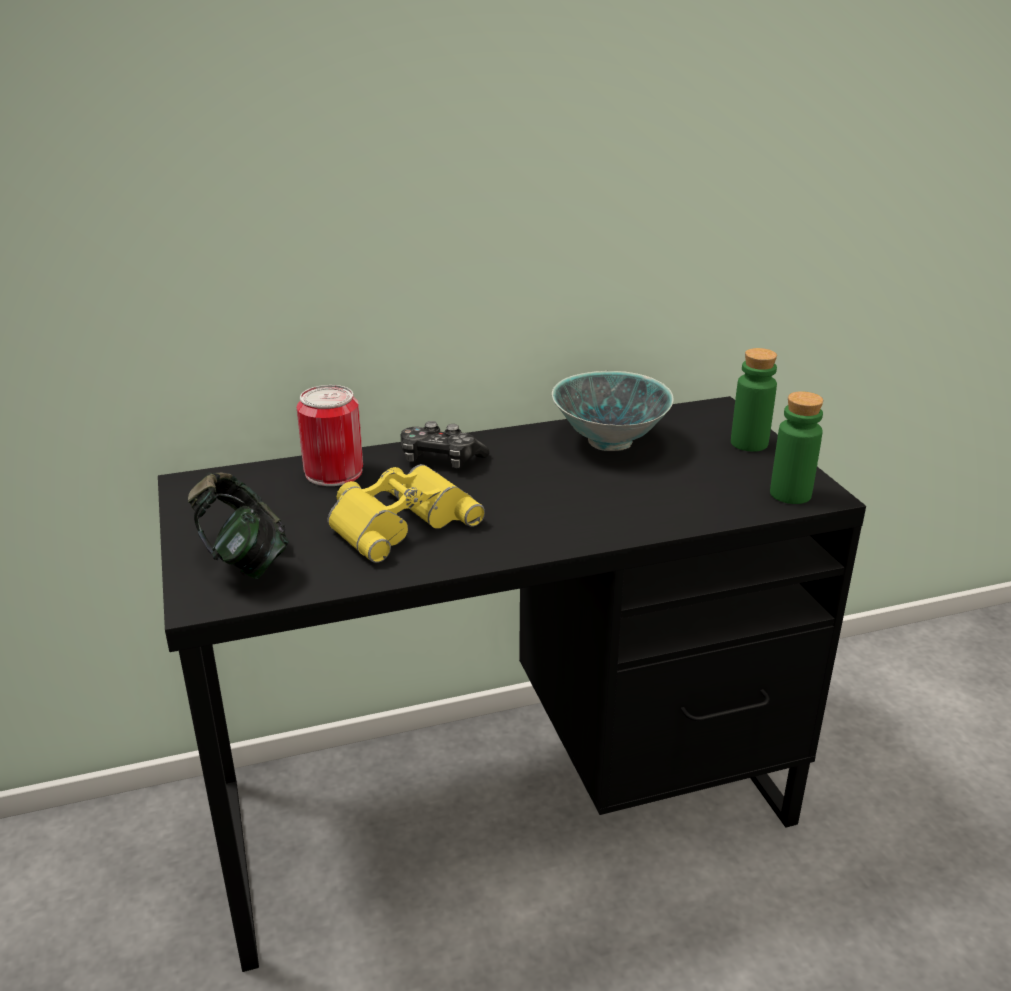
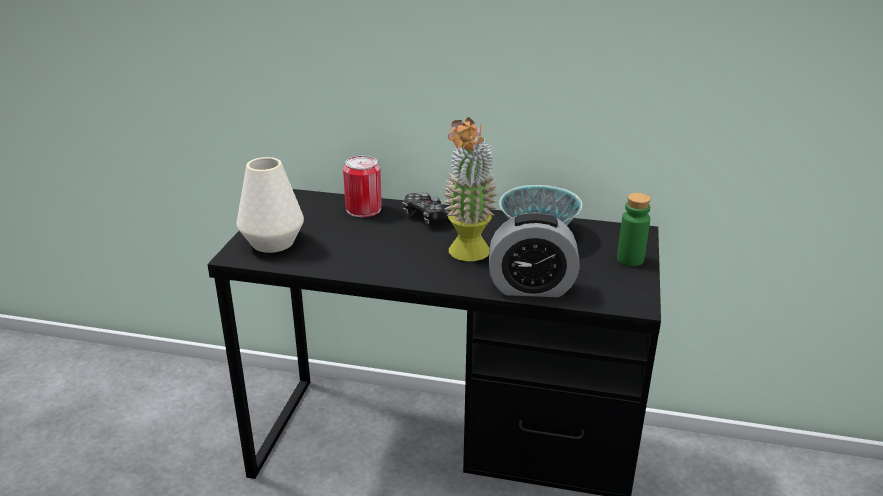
camera: 30 degrees right, 0 degrees up
headphones [188,473,289,579] -> white vase [237,157,304,253]
yellow binoculars [327,464,485,563] -> none
green bottle [770,391,824,504] -> none
none -> potted plant [443,117,499,261]
none -> alarm clock [489,213,580,297]

